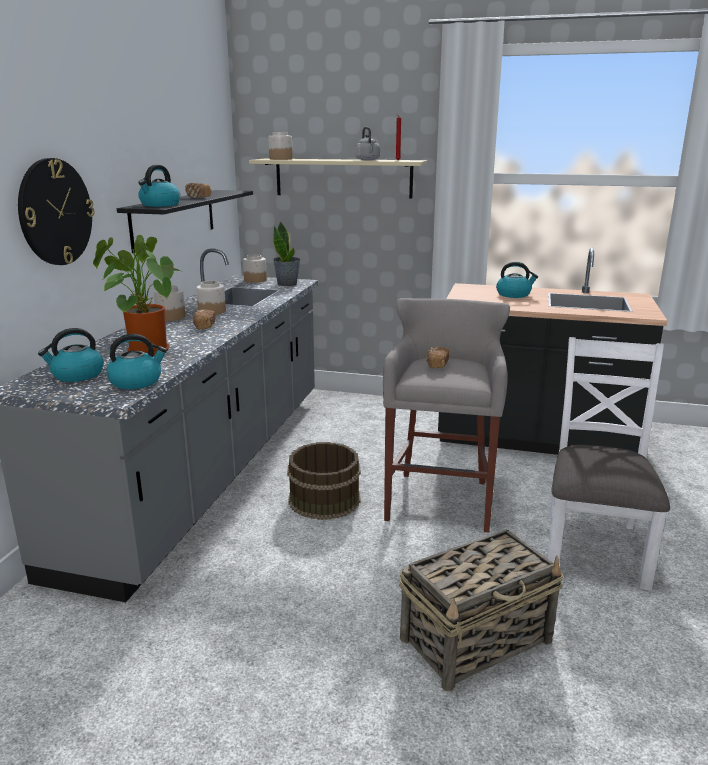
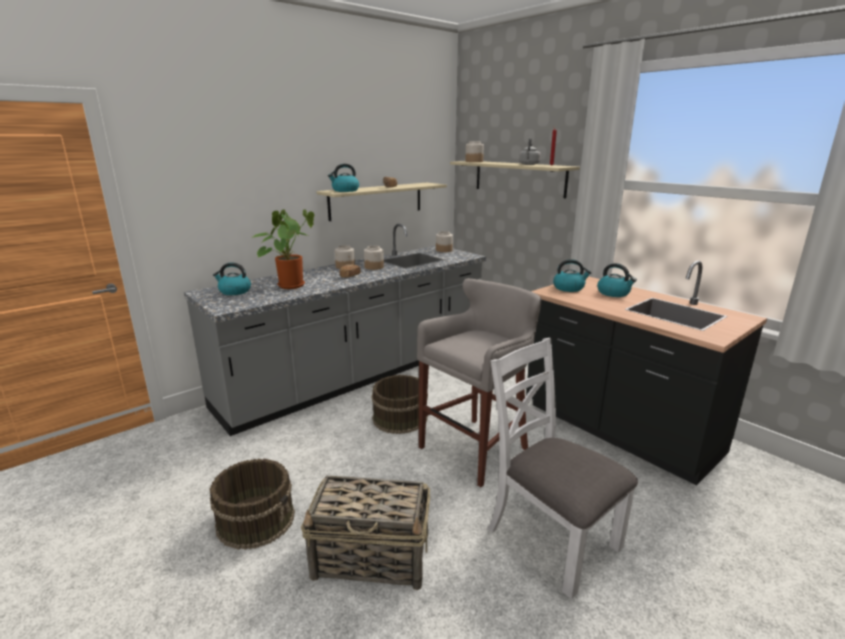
camera: 35 degrees right, 0 degrees up
wall clock [18,158,94,265] -> none
kettle [106,334,167,389] -> kettle moved to [553,259,592,292]
black shelf [117,190,253,253] -> beige shelf [316,183,447,221]
potted plant [273,221,301,286] -> none
bread [426,347,449,368] -> none
white chair [547,337,670,591] -> white chair turned 90 degrees counterclockwise [488,338,638,599]
none -> brown bucket [209,458,295,550]

